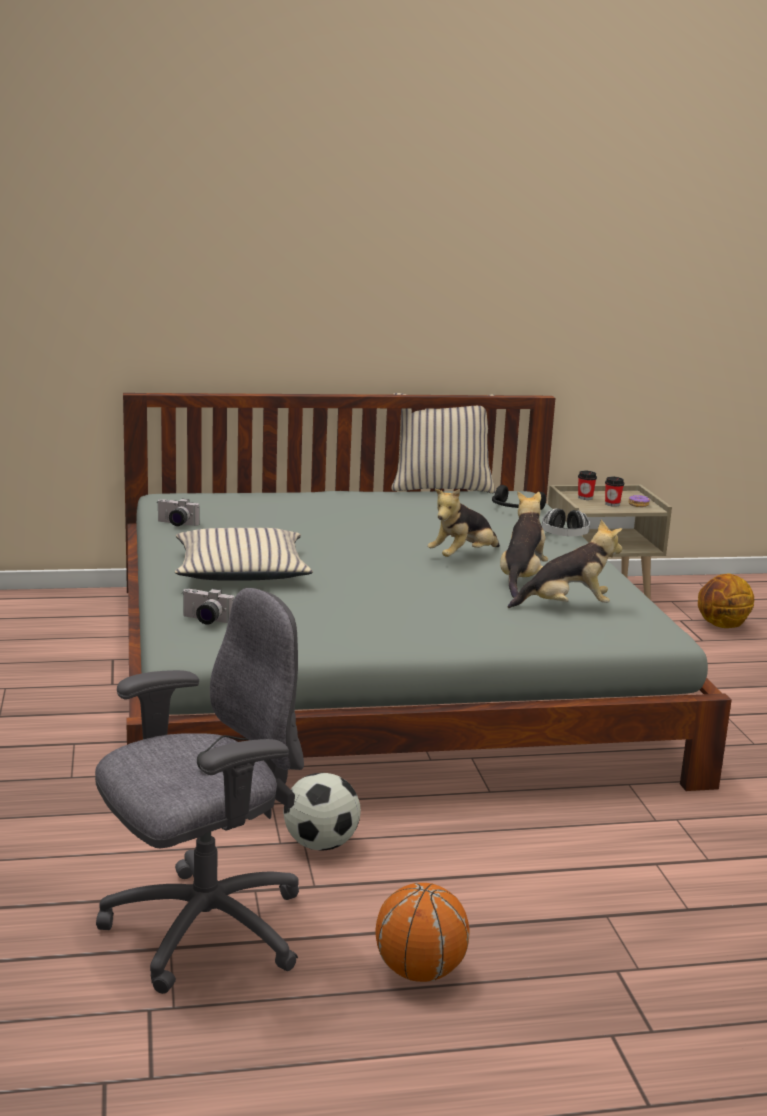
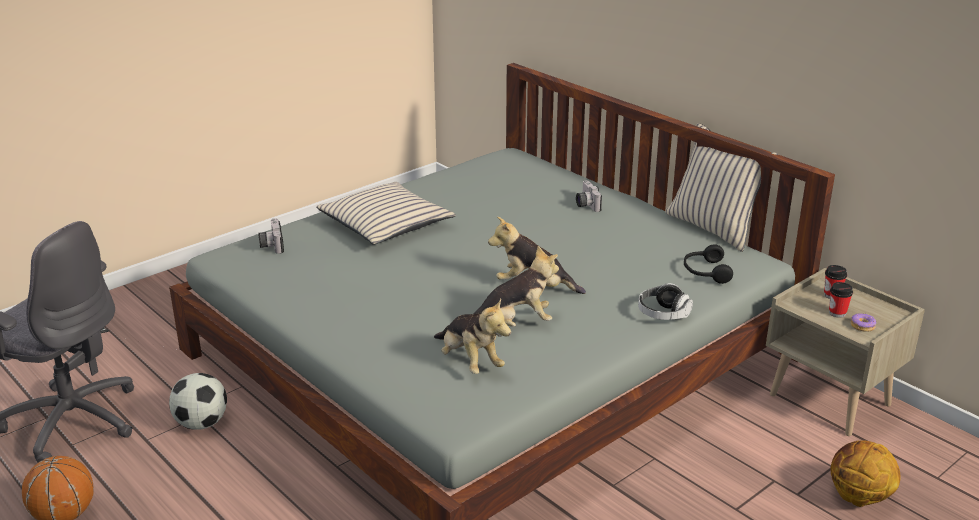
camera: 60 degrees right, 10 degrees up
camera [158,499,200,526] -> camera moved to [576,180,602,212]

